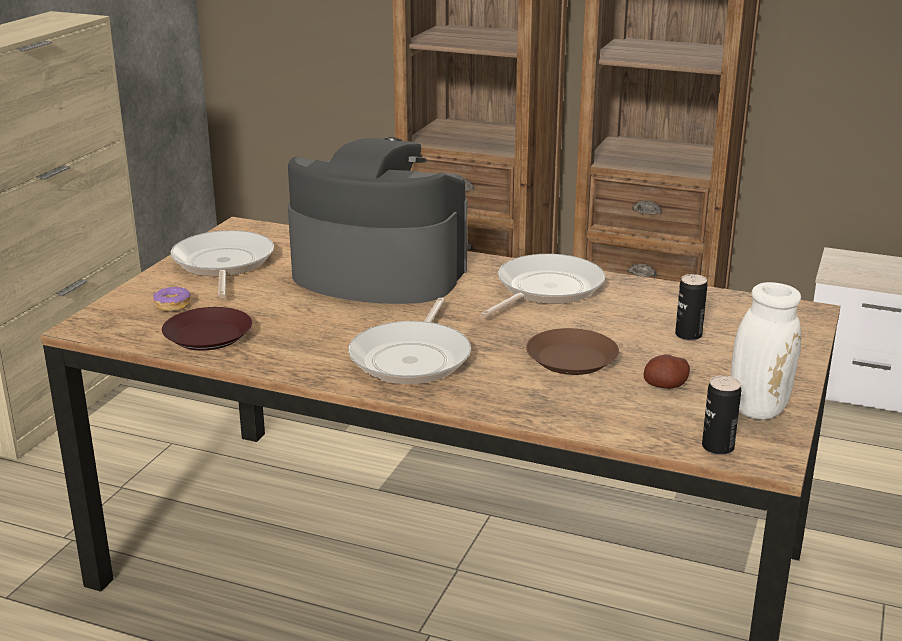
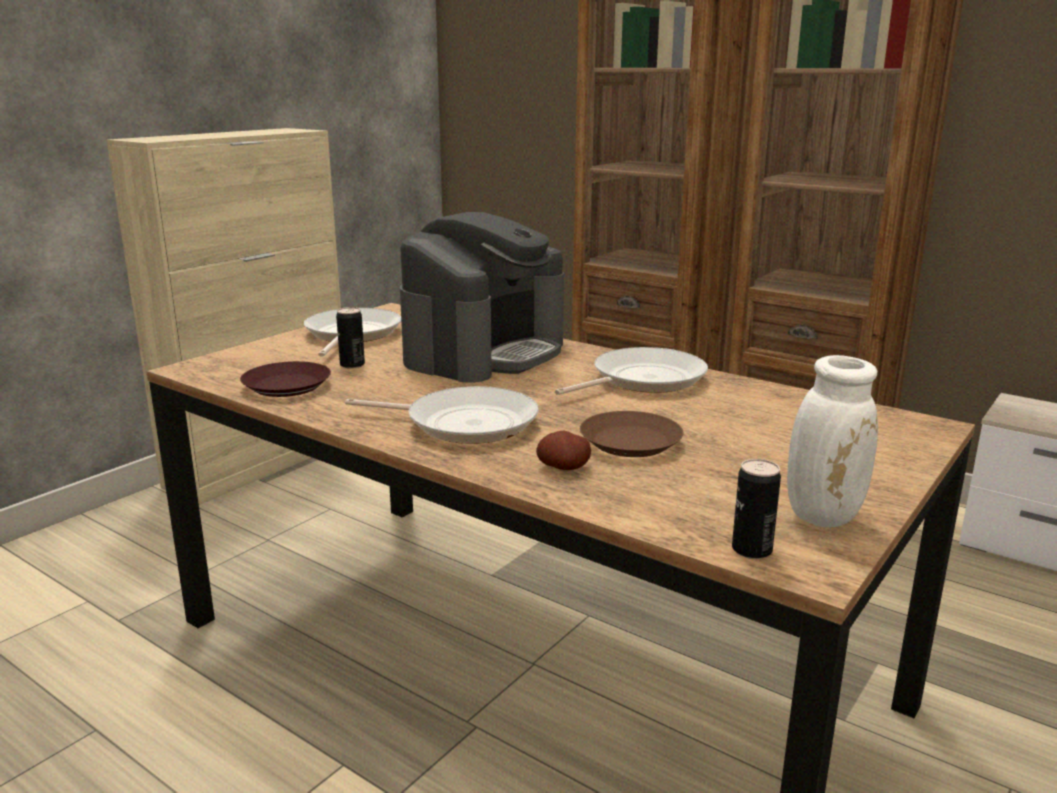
camera: 15 degrees right, 5 degrees down
donut [153,286,191,312] -> none
coffee machine [288,137,467,304] -> coffee machine turned 90 degrees clockwise [400,212,564,383]
frying pan [348,298,471,384] -> frying pan turned 105 degrees counterclockwise [345,386,539,444]
potato [643,354,690,389] -> potato moved to [536,431,591,470]
can [675,274,707,341] -> can moved to [336,307,365,369]

